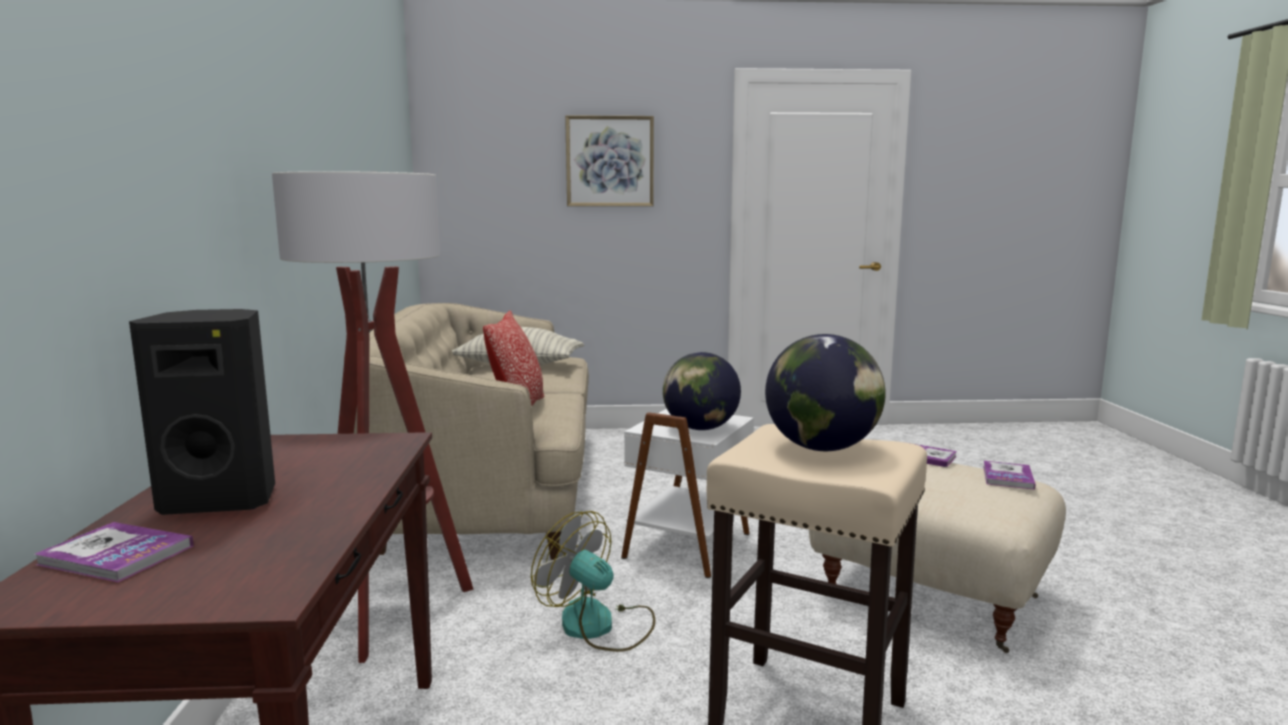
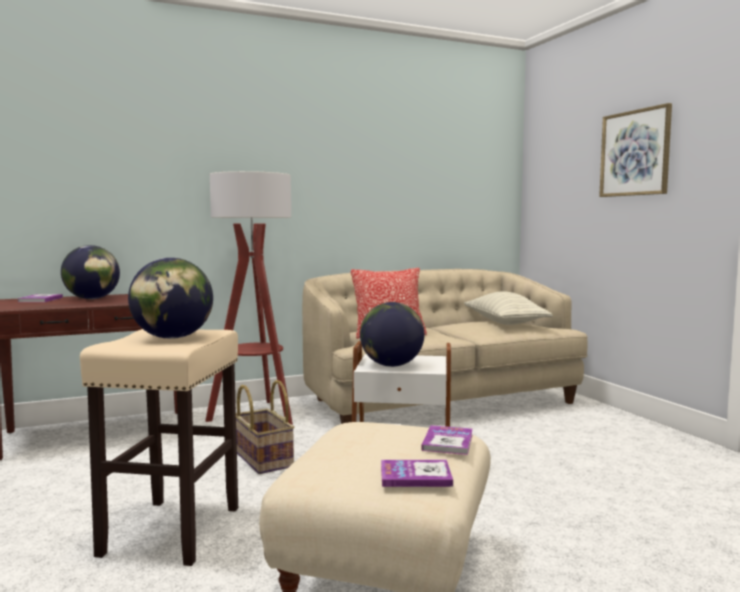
camera: 70 degrees right, 5 degrees down
black speaker [129,309,275,515] -> globe [61,245,120,299]
fan [531,511,655,652] -> basket [236,380,295,474]

